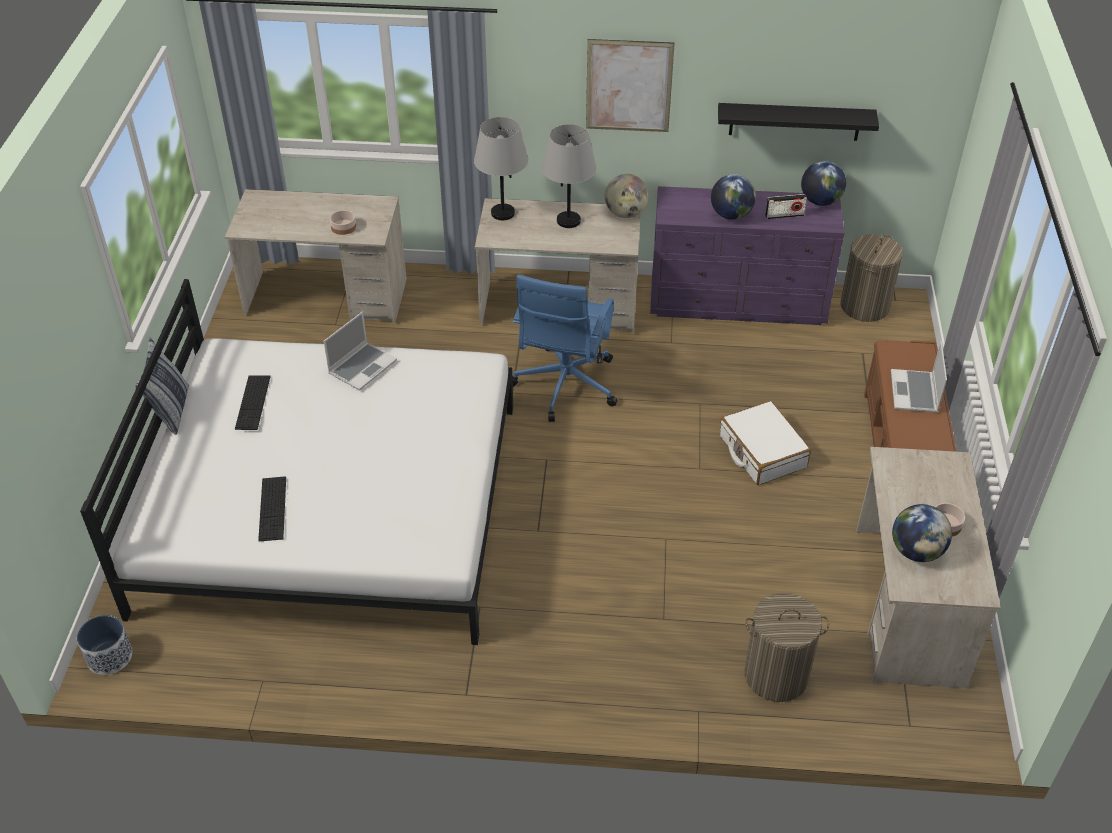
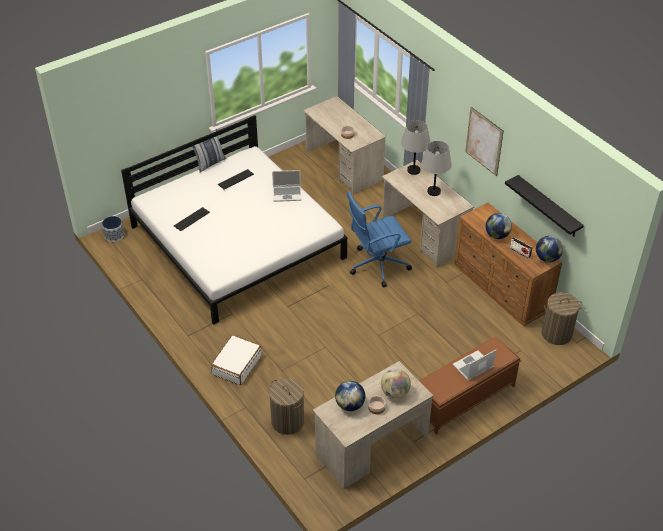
camera: 50 degrees right, 0 degrees up
globe [605,174,649,218] -> globe moved to [381,368,411,399]
purple dresser [650,186,844,325] -> brown dresser [454,203,562,326]
white suitcase [720,401,811,485] -> white suitcase moved to [211,335,262,385]

